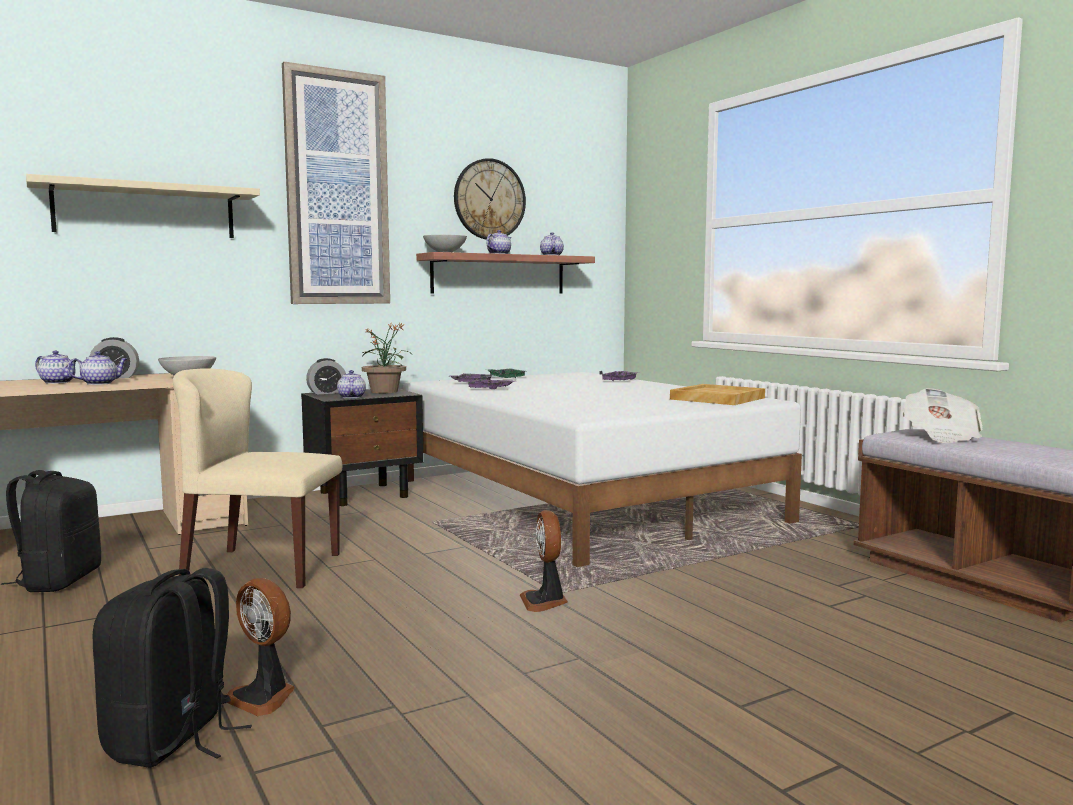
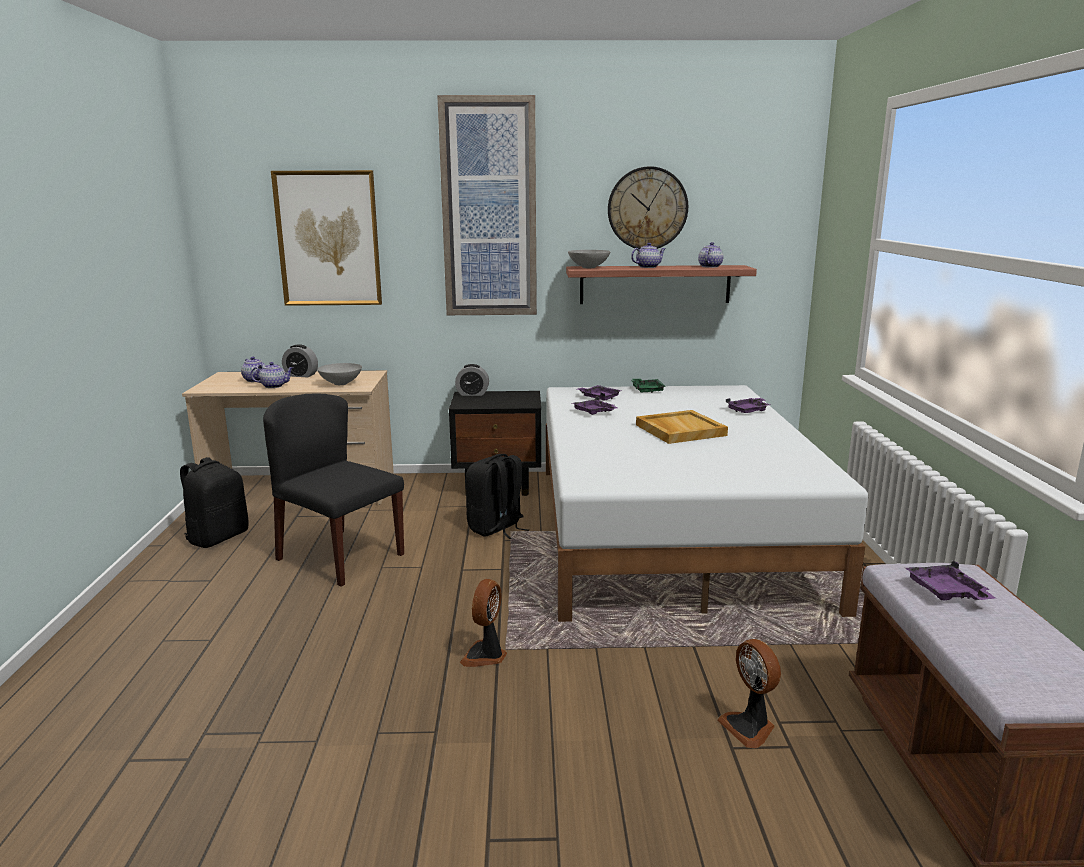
camera: 30 degrees right, 10 degrees up
beige shelf [26,174,260,238] -> picture [271,170,382,306]
black backpack [93,568,252,768] -> black backpack moved to [466,454,529,539]
beige chair [173,368,342,588] -> black chair [263,393,404,586]
fan [226,578,295,716] -> fan moved to [717,639,781,748]
teapot [337,370,366,398] -> none
potted plant [362,323,412,393] -> none
beige tray [670,384,765,405] -> beige tray moved to [636,410,728,444]
newspaper [902,388,982,443] -> purple tray [905,560,995,600]

